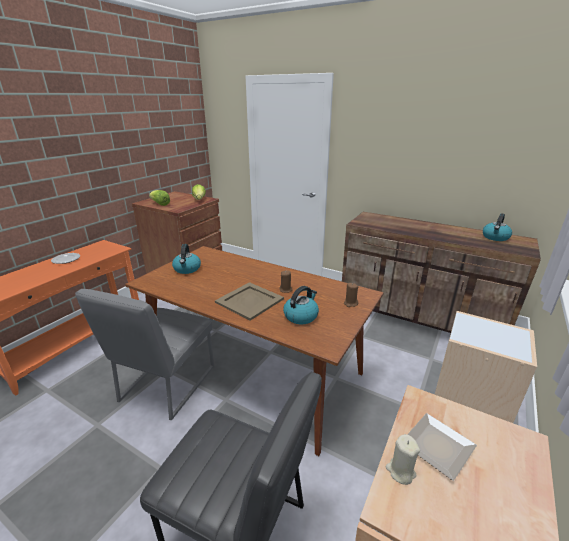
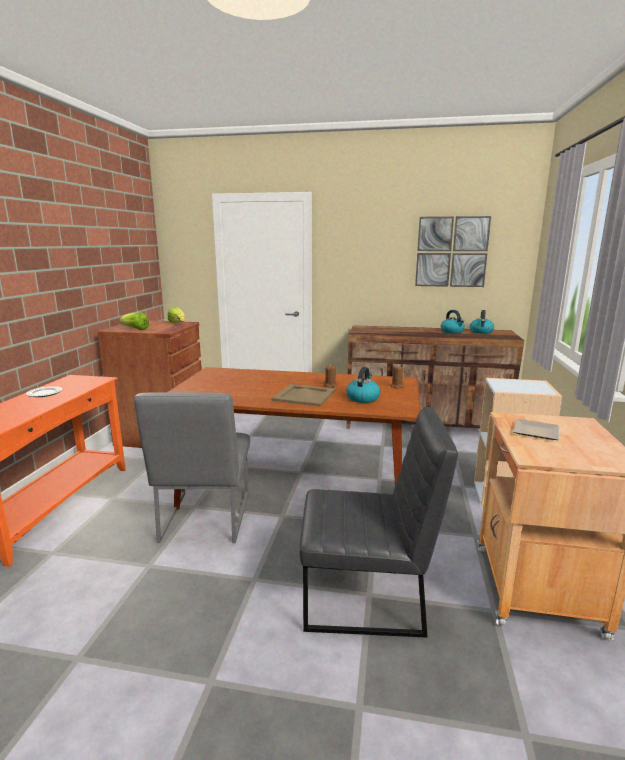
camera: 20 degrees left, 10 degrees down
kettle [172,244,201,274] -> kettle moved to [441,310,465,334]
beige candle [386,434,420,485] -> none
none -> picture [415,216,491,287]

